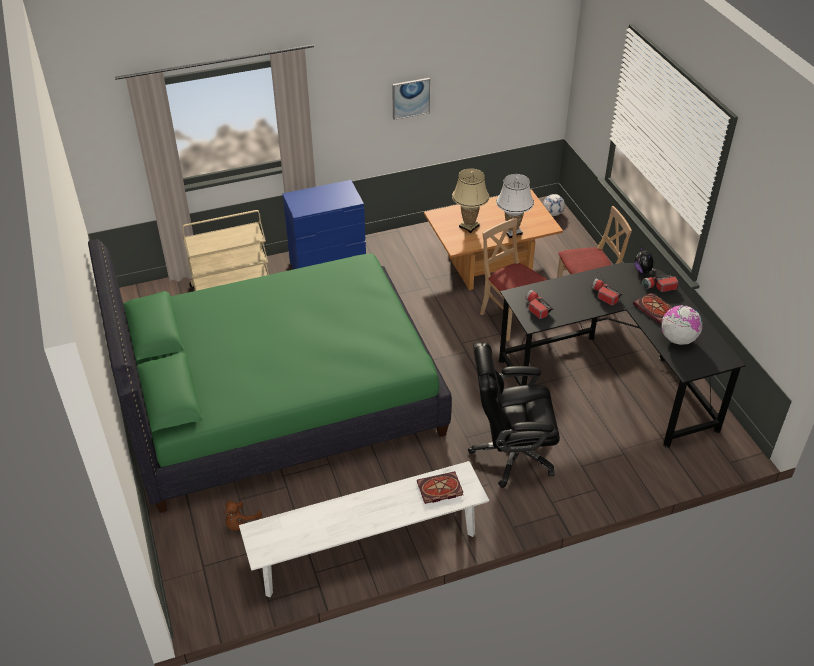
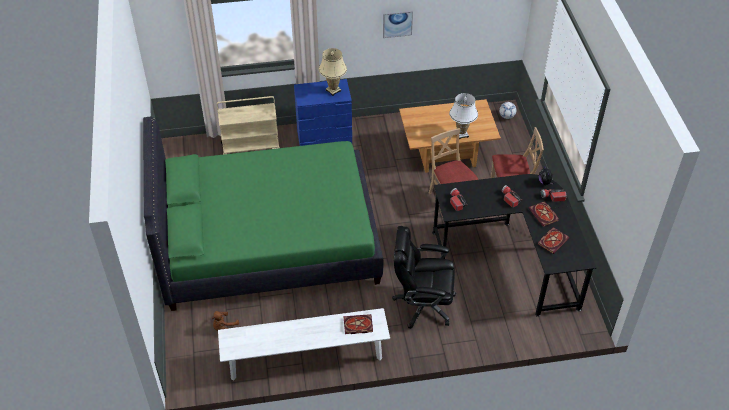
camera: 10 degrees right, 5 degrees up
beige table lamp [452,168,489,233] -> beige table lamp moved to [319,48,347,96]
globe [661,305,702,345] -> book [538,227,569,254]

